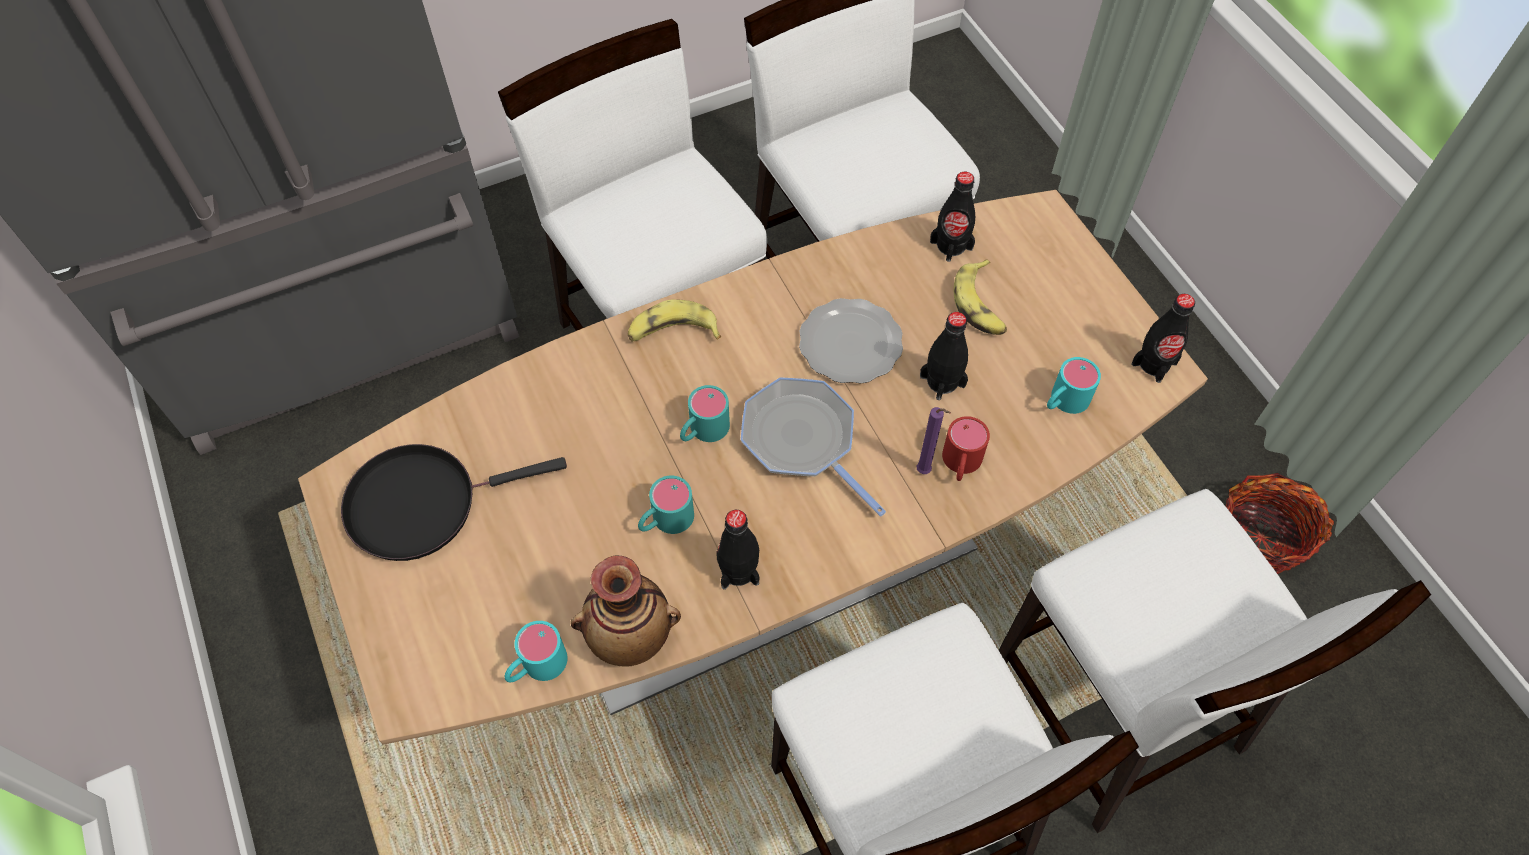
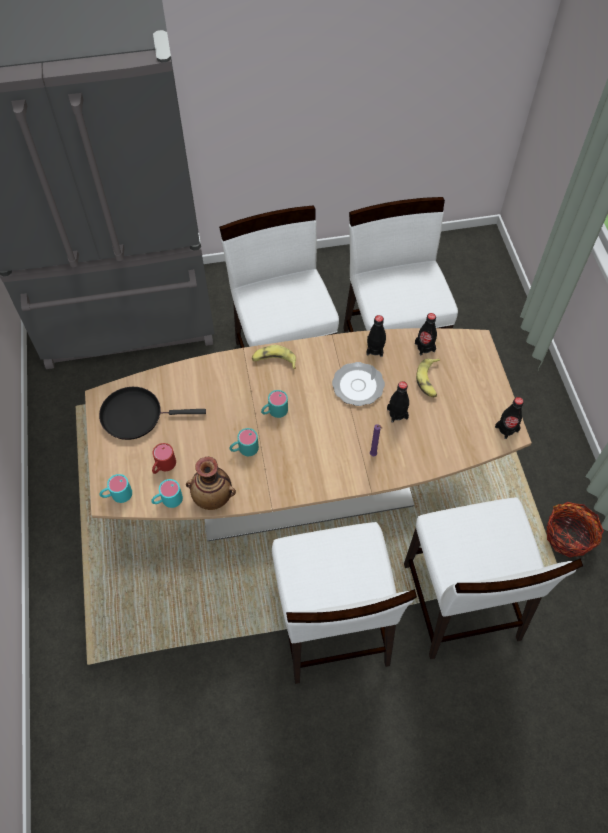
camera: 15 degrees right, 0 degrees up
black bottle [716,510,759,590] -> black bottle moved to [366,315,386,357]
frying pan [741,377,886,517] -> none
red mug [942,416,990,481] -> red mug moved to [152,443,176,474]
turquoise mug [1047,357,1101,414] -> turquoise mug moved to [99,474,132,503]

